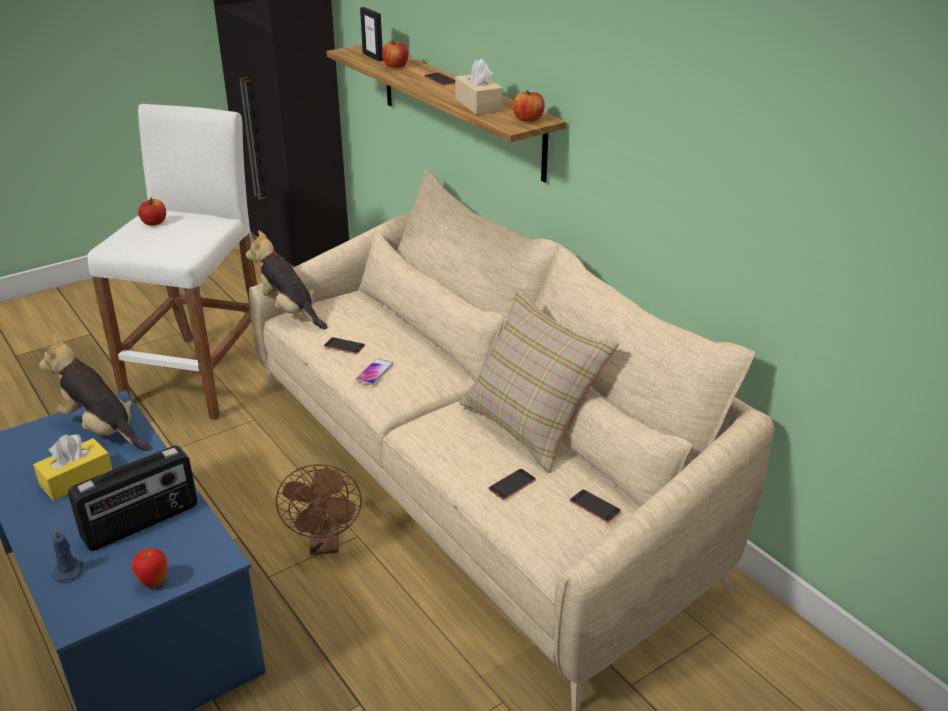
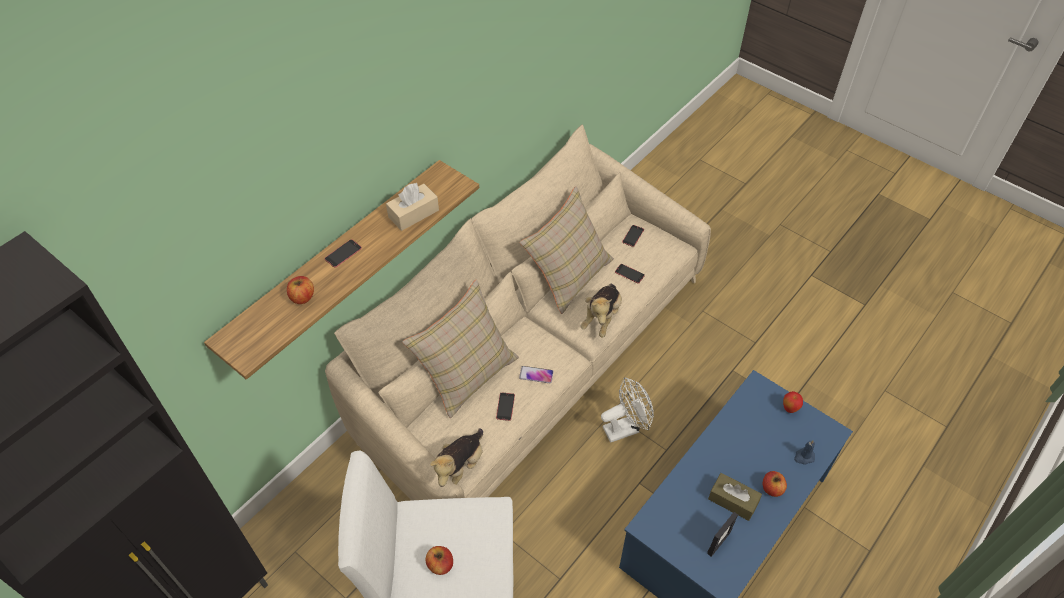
camera: 105 degrees left, 20 degrees up
yellow tissue box [33,434,112,501] -> brown tissue box [708,473,762,521]
plush toy [39,334,151,451] -> plush toy moved to [581,284,622,338]
radio [68,445,198,551] -> none
brown fan [276,464,362,555] -> white fan [601,377,654,443]
picture frame [360,7,383,61] -> picture frame moved to [707,512,738,557]
apple [513,90,545,122] -> apple moved to [763,471,787,497]
none -> beige pillow [402,280,519,418]

